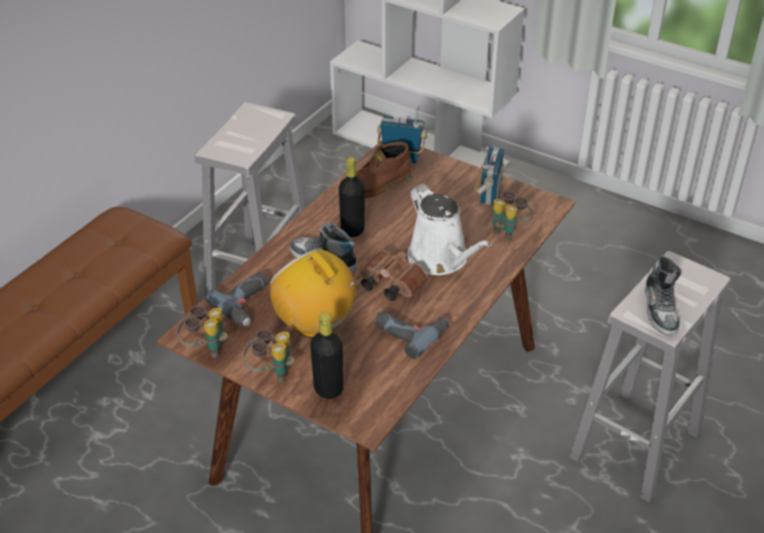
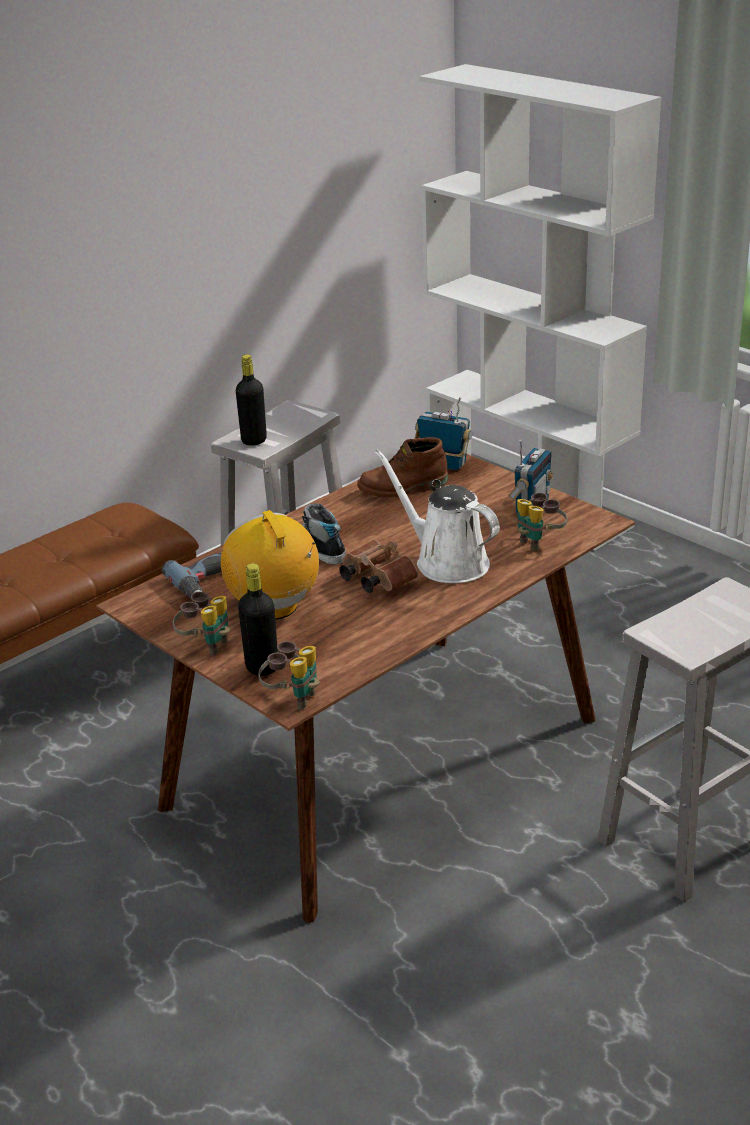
camera: 15 degrees right, 10 degrees down
binoculars [177,305,228,358] -> binoculars moved to [259,641,320,710]
black bottle [339,157,365,237] -> black bottle moved to [236,354,267,446]
power drill [374,311,449,359] -> none
white watering can [408,184,491,275] -> white watering can turned 150 degrees clockwise [374,449,500,583]
shoe [645,255,682,335] -> none

